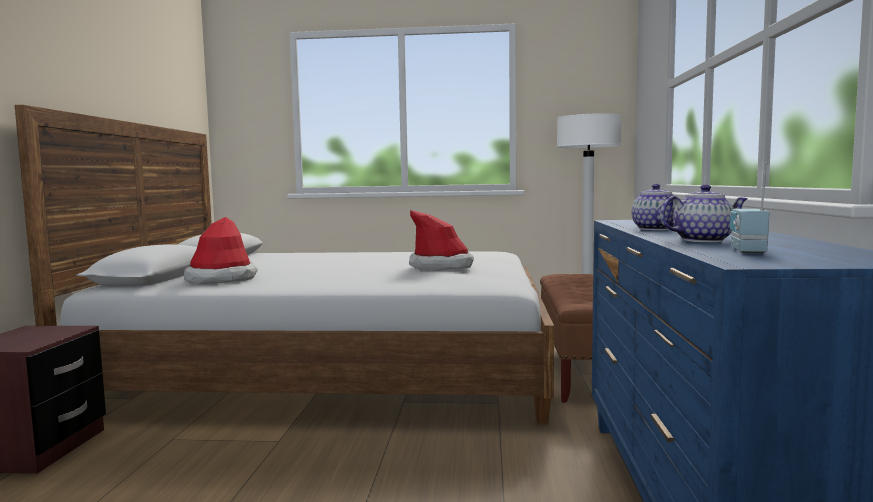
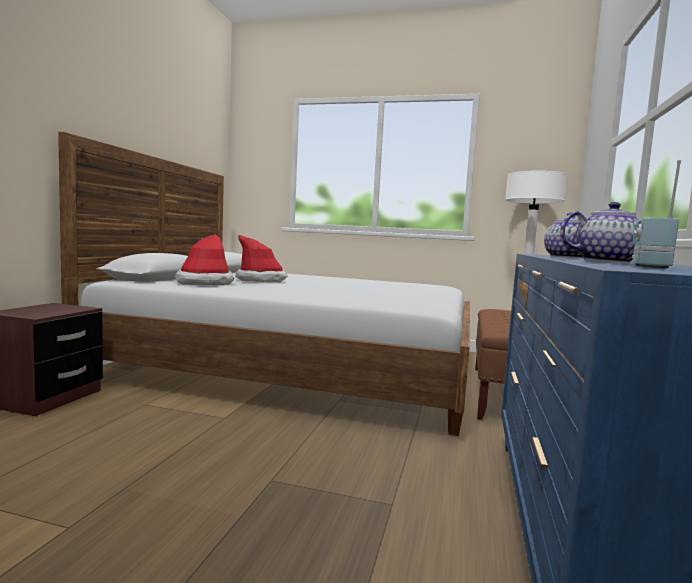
camera: 10 degrees right, 0 degrees up
hat [409,210,474,271] -> hat moved to [235,235,287,282]

